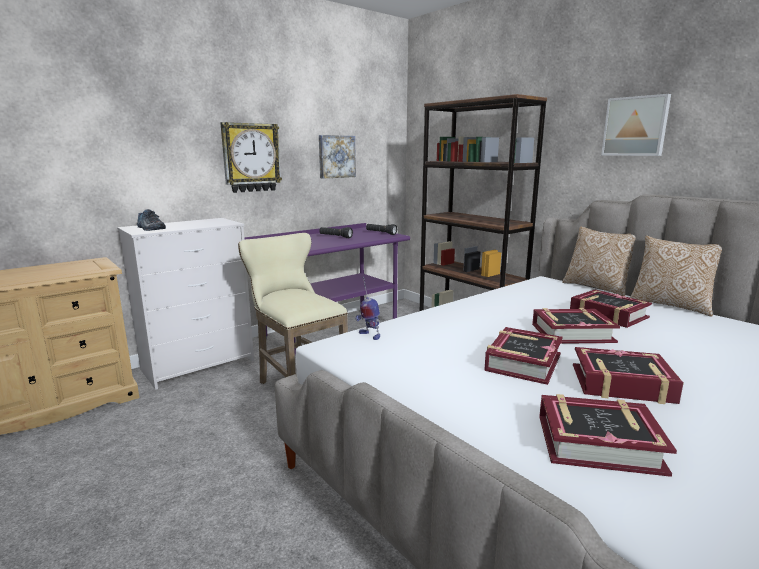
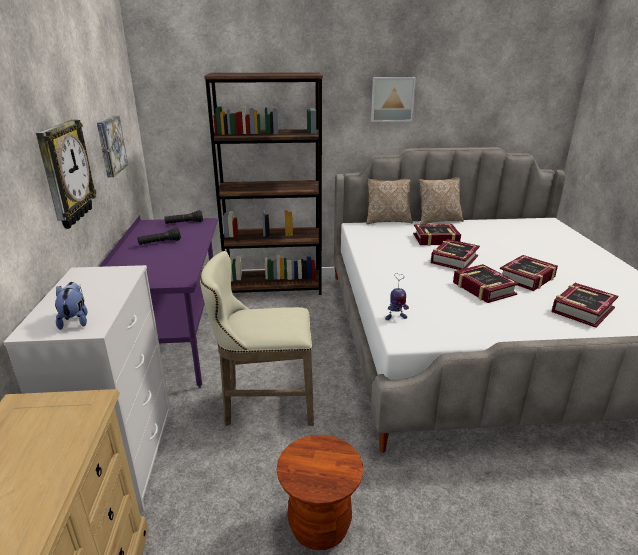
camera: 55 degrees left, 10 degrees up
shoe [137,209,166,231] -> plush toy [55,282,87,330]
none -> brown stool [277,435,363,550]

